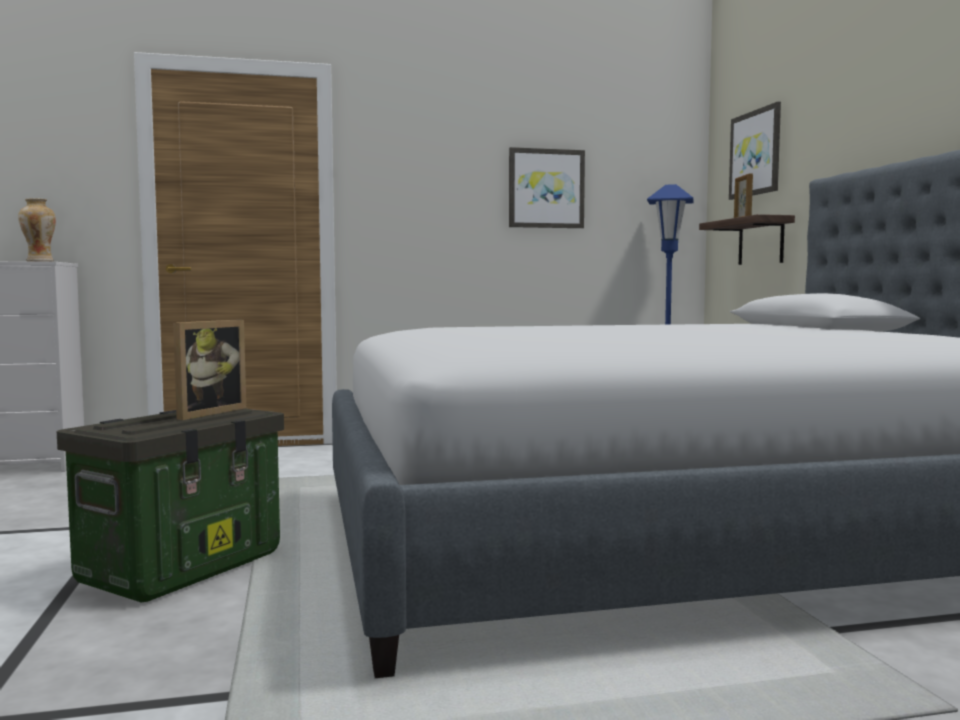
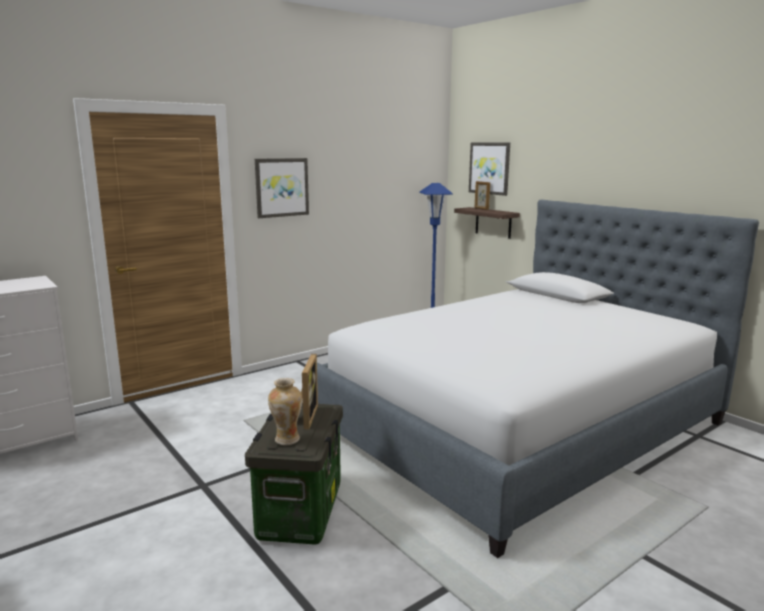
camera: 25 degrees left, 10 degrees up
vase [18,198,56,262] -> vase moved to [268,378,302,445]
picture [509,147,585,228] -> picture moved to [255,158,309,218]

